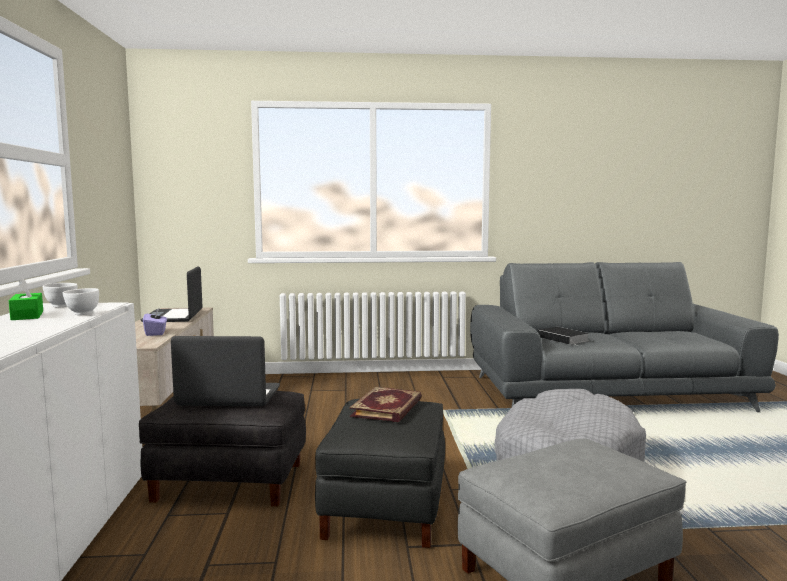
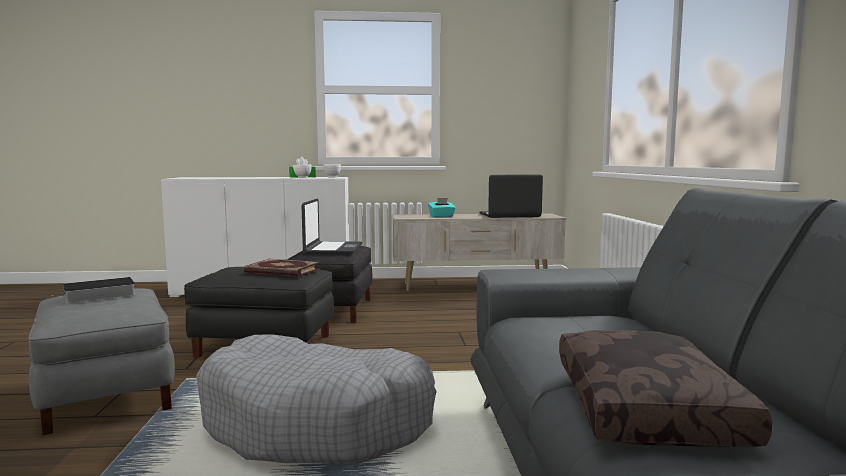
camera: 90 degrees right, 0 degrees up
purple tissue box [143,307,167,336] -> turquoise tissue box [428,198,456,218]
book [538,327,589,345] -> book moved to [52,277,136,303]
none -> brown pillow [559,330,772,447]

